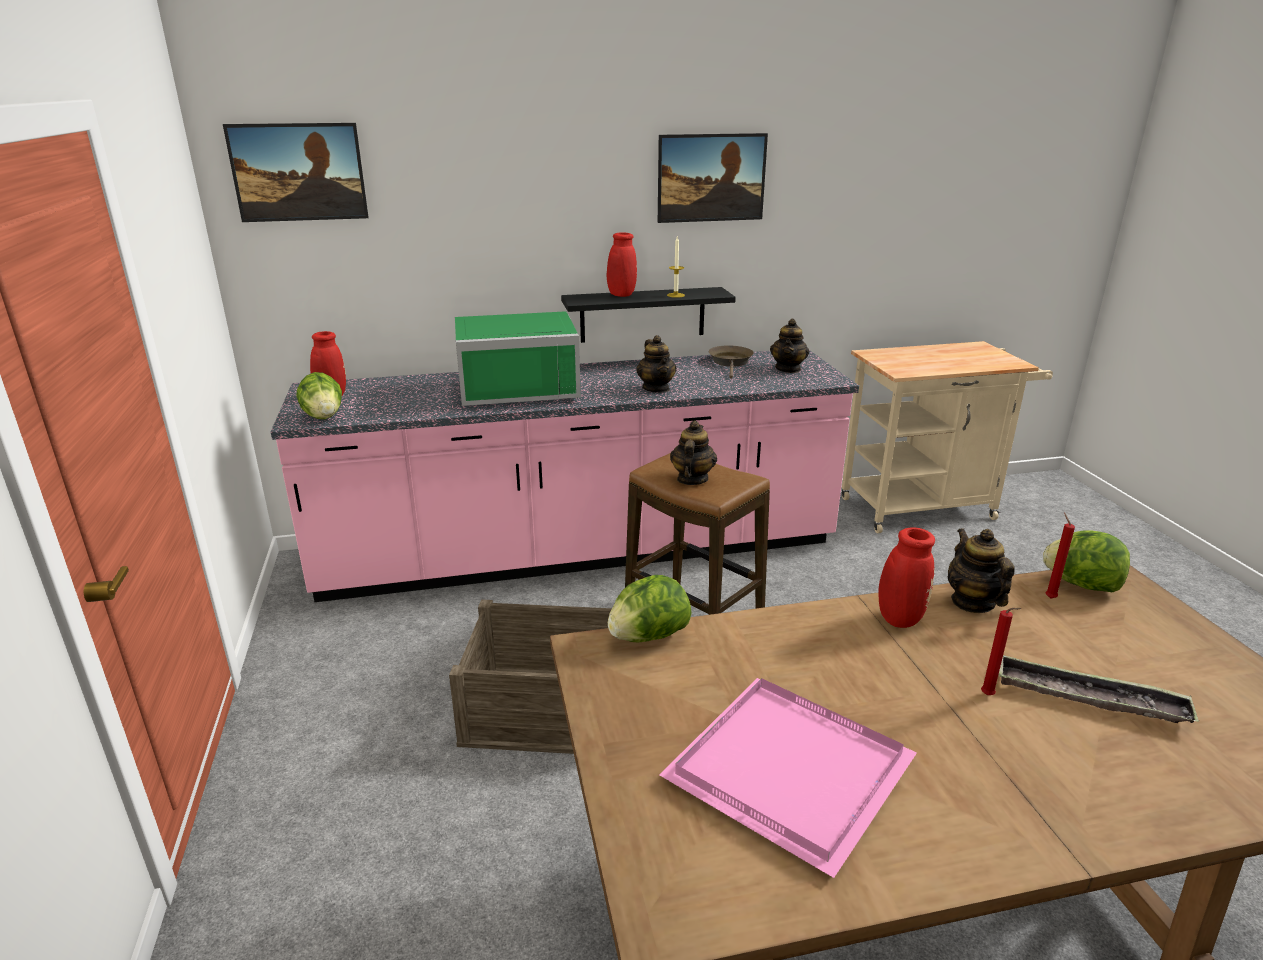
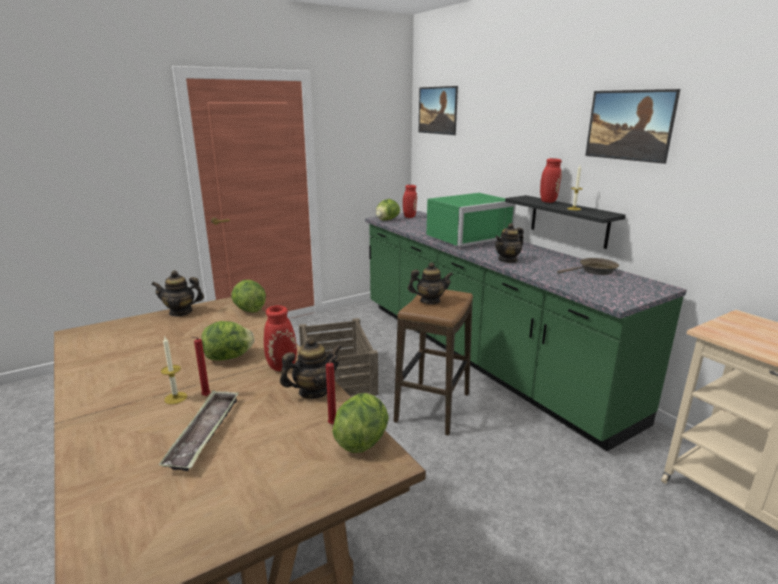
camera: 70 degrees right, 5 degrees down
pink counter [271,350,859,602] -> green counter [365,211,687,451]
green microwave [455,311,581,406] -> green microwave turned 90 degrees counterclockwise [426,193,516,247]
pink tray [659,678,917,878] -> none
teapot [770,319,809,373] -> teapot moved to [151,270,204,317]
none -> candle [161,337,187,404]
none -> lettuce [201,321,254,361]

